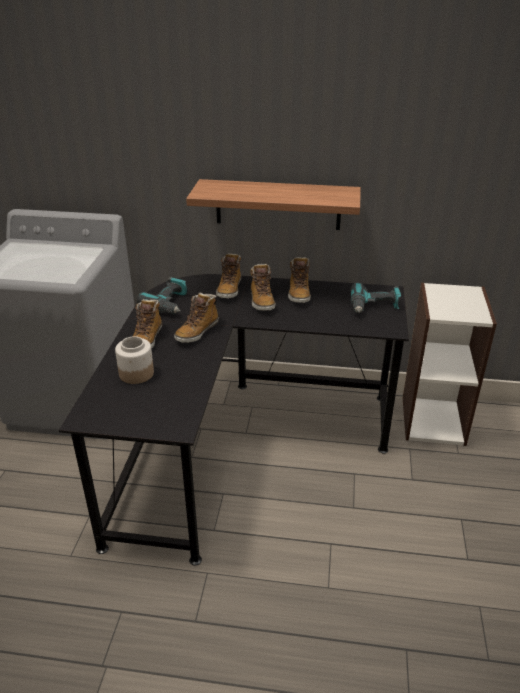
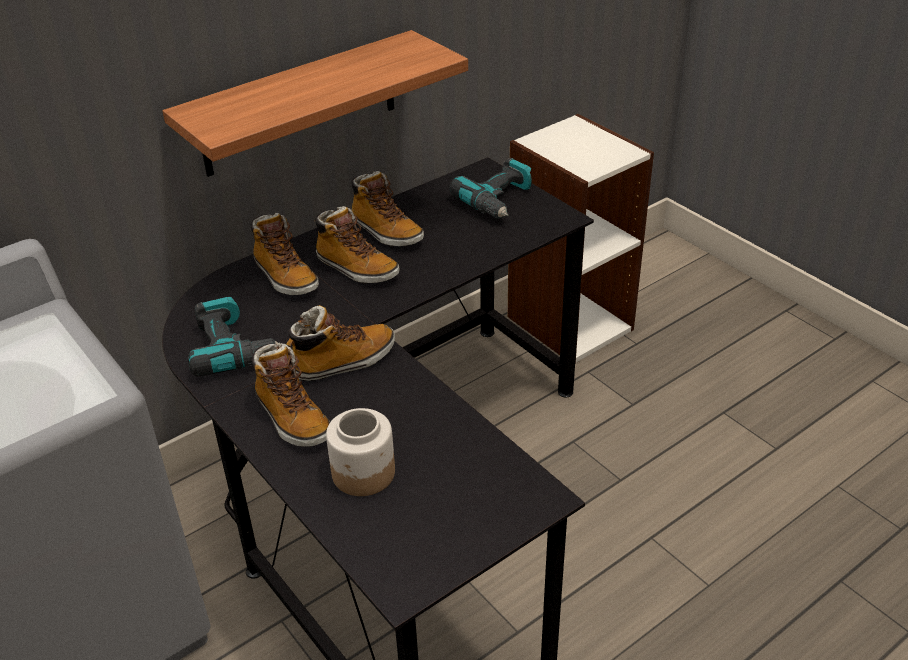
camera: 45 degrees left, 5 degrees up
boot [174,292,219,343] -> boot turned 105 degrees counterclockwise [286,305,395,381]

